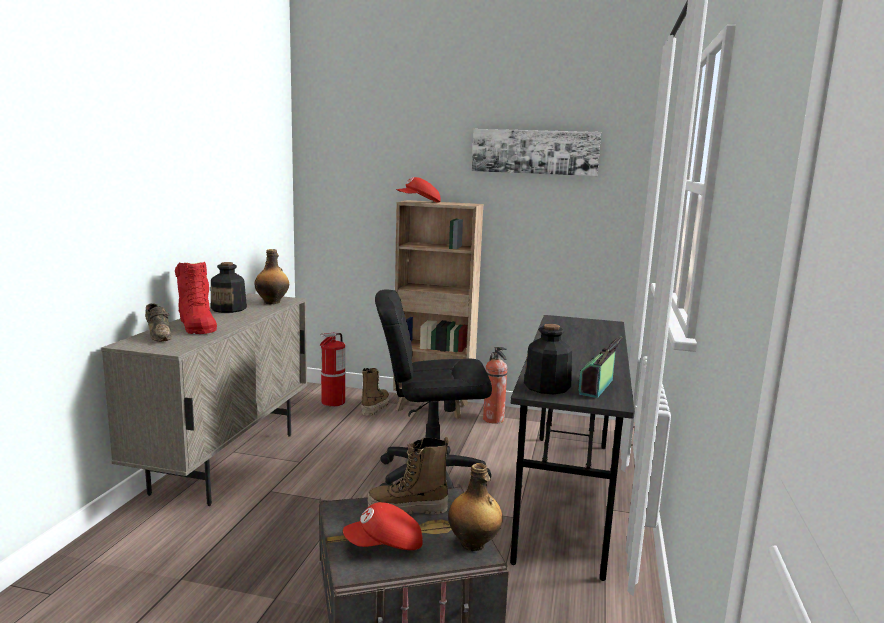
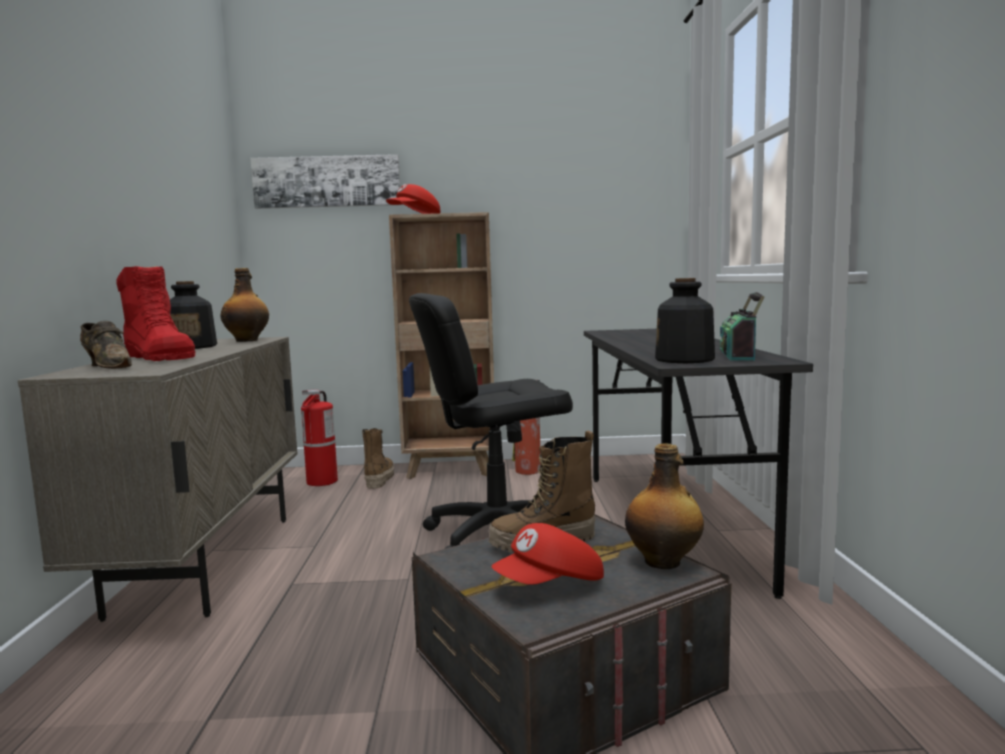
camera: 15 degrees left, 5 degrees down
picture [472,129,601,176] -> picture moved to [250,154,400,209]

